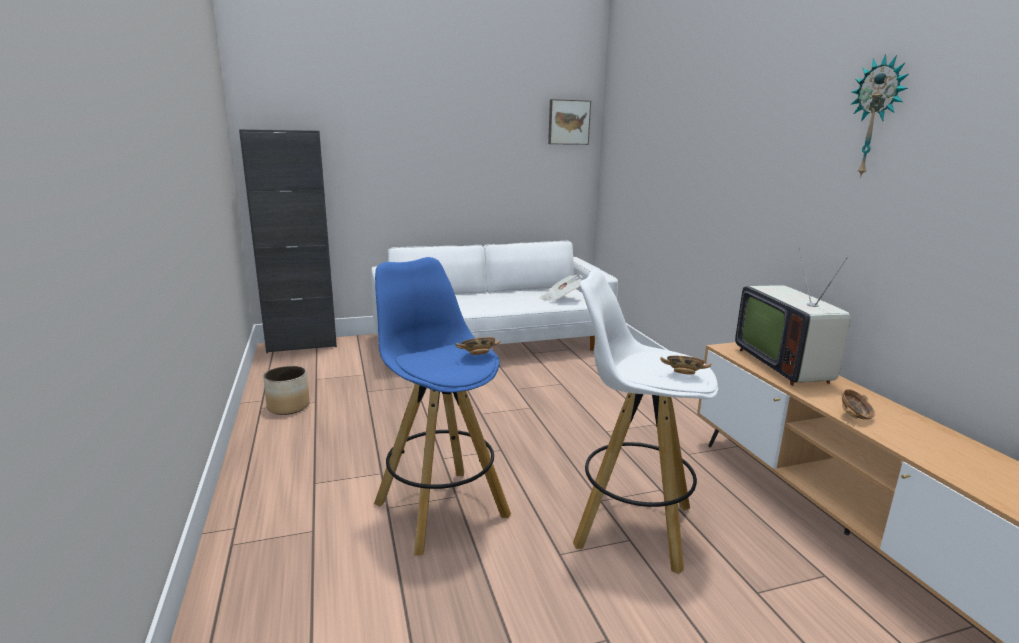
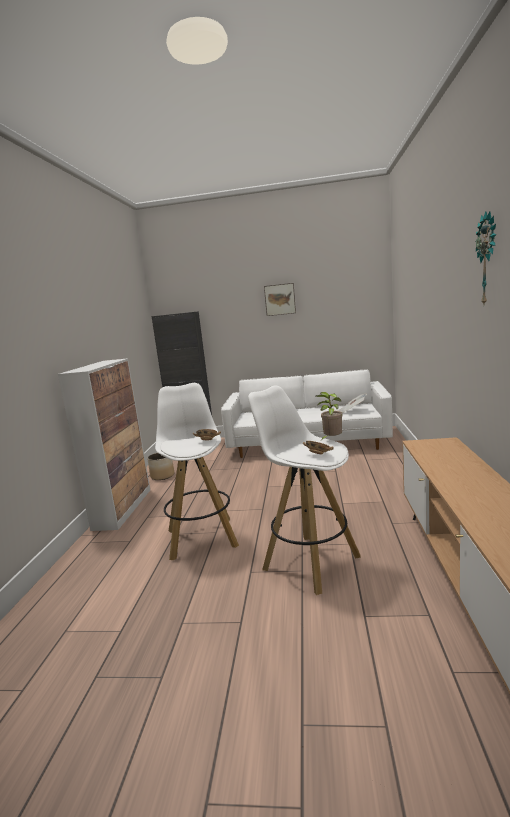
camera: 25 degrees right, 5 degrees down
blue stool [374,257,511,556] -> white stool [155,383,239,560]
picture [548,99,591,145] -> picture moved to [264,283,296,316]
television [735,248,851,386] -> none
bowl [842,389,875,419] -> none
none -> cabinet [58,358,150,531]
none -> potted plant [316,392,343,440]

